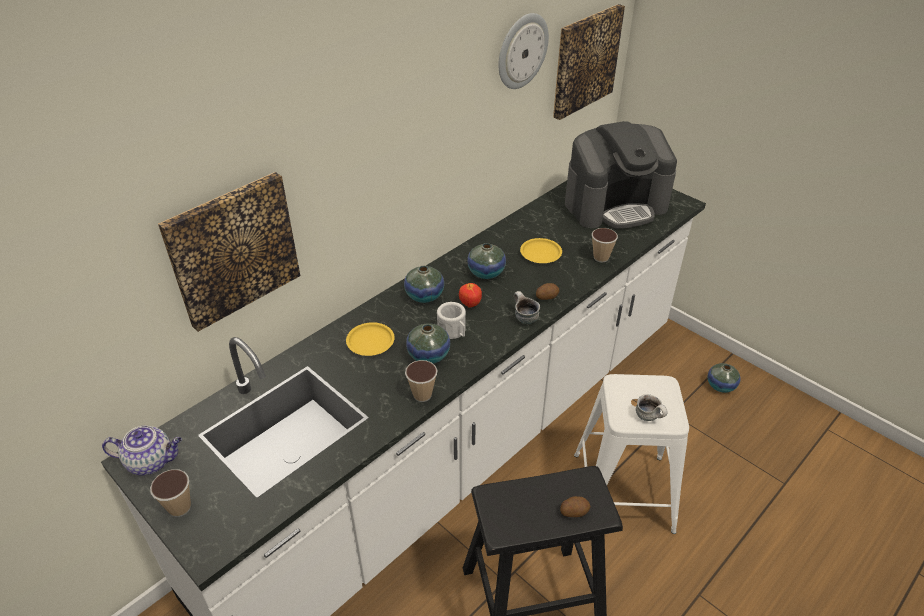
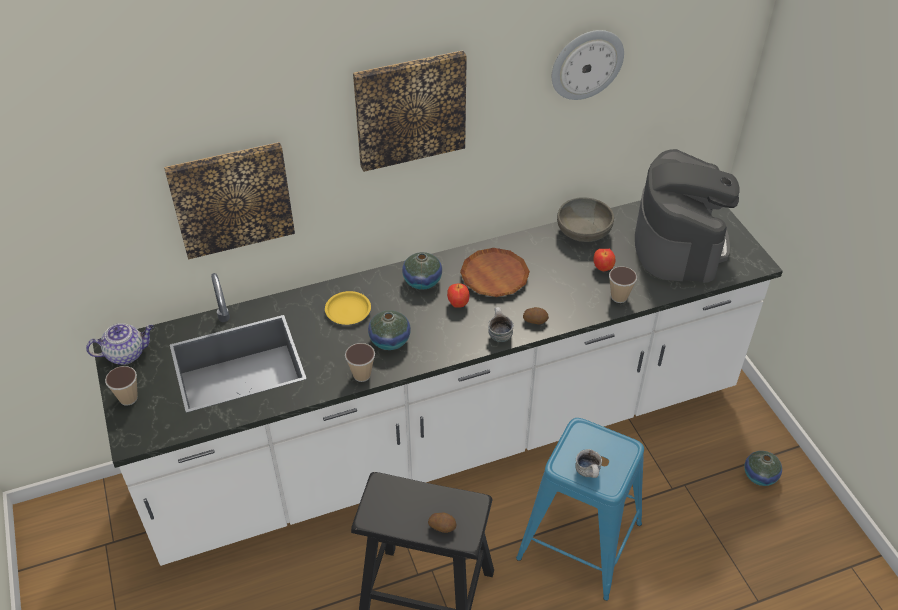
camera: 25 degrees right, 5 degrees up
teapot [102,426,182,476] -> teapot turned 45 degrees counterclockwise [86,323,154,365]
white mug [437,302,466,339] -> none
vase [467,243,506,279] -> brown plate [460,248,530,297]
yellow plate [520,238,562,263] -> none
picture [553,4,625,120] -> picture moved to [353,50,467,172]
coffee machine [565,121,677,229] -> coffee machine turned 90 degrees counterclockwise [635,149,740,283]
white stool [574,374,689,534] -> blue stool [516,418,644,601]
none -> grey bowl [557,197,614,242]
none -> apple [594,249,615,271]

